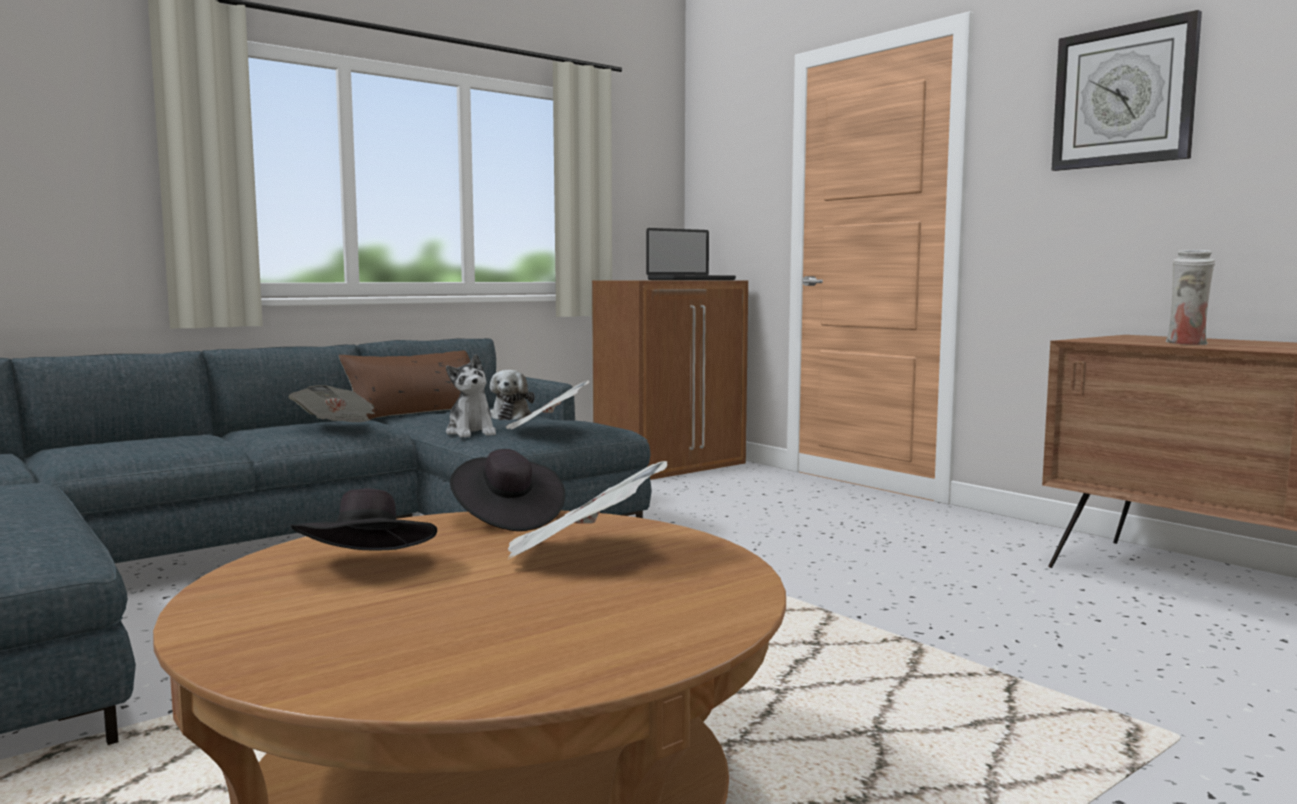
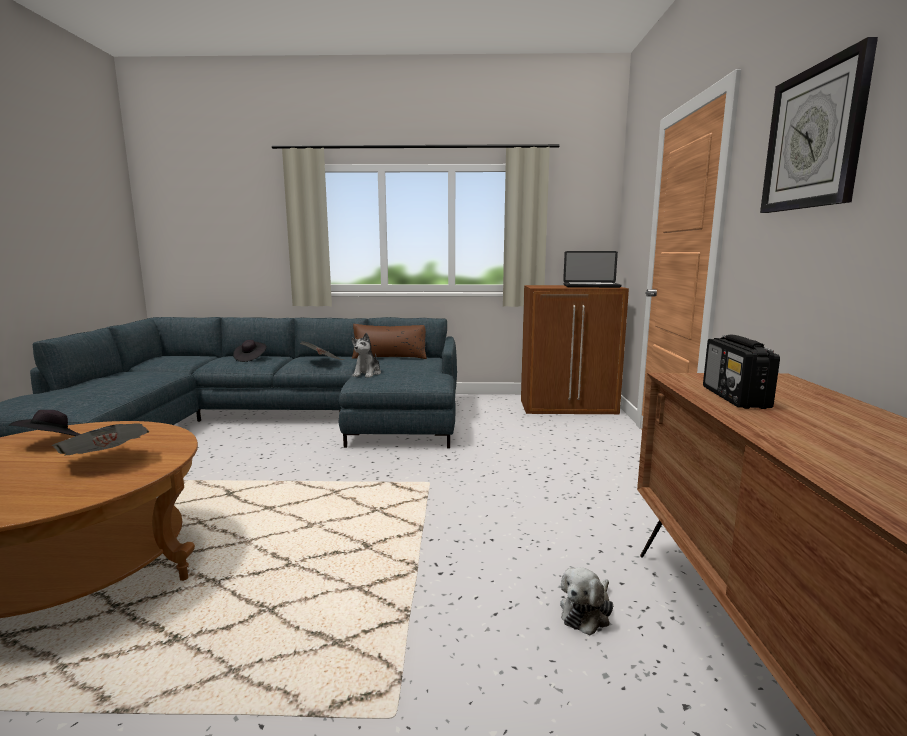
camera: 40 degrees right, 5 degrees up
black hat [450,449,565,531] -> black hat moved to [233,340,267,362]
plush toy [490,370,535,420] -> plush toy moved to [560,567,613,635]
newspaper [506,380,590,430] -> none
white vase [1166,250,1215,345] -> radio [703,335,780,409]

